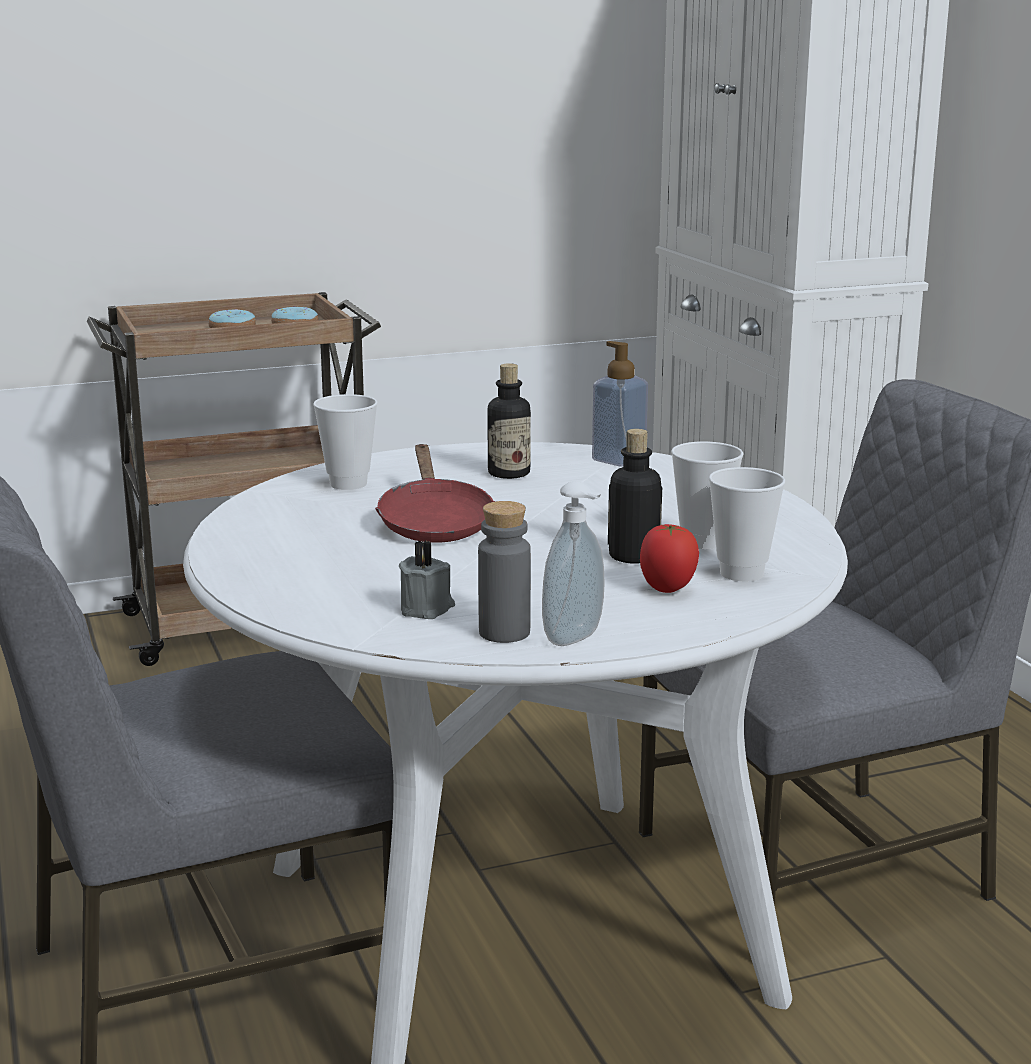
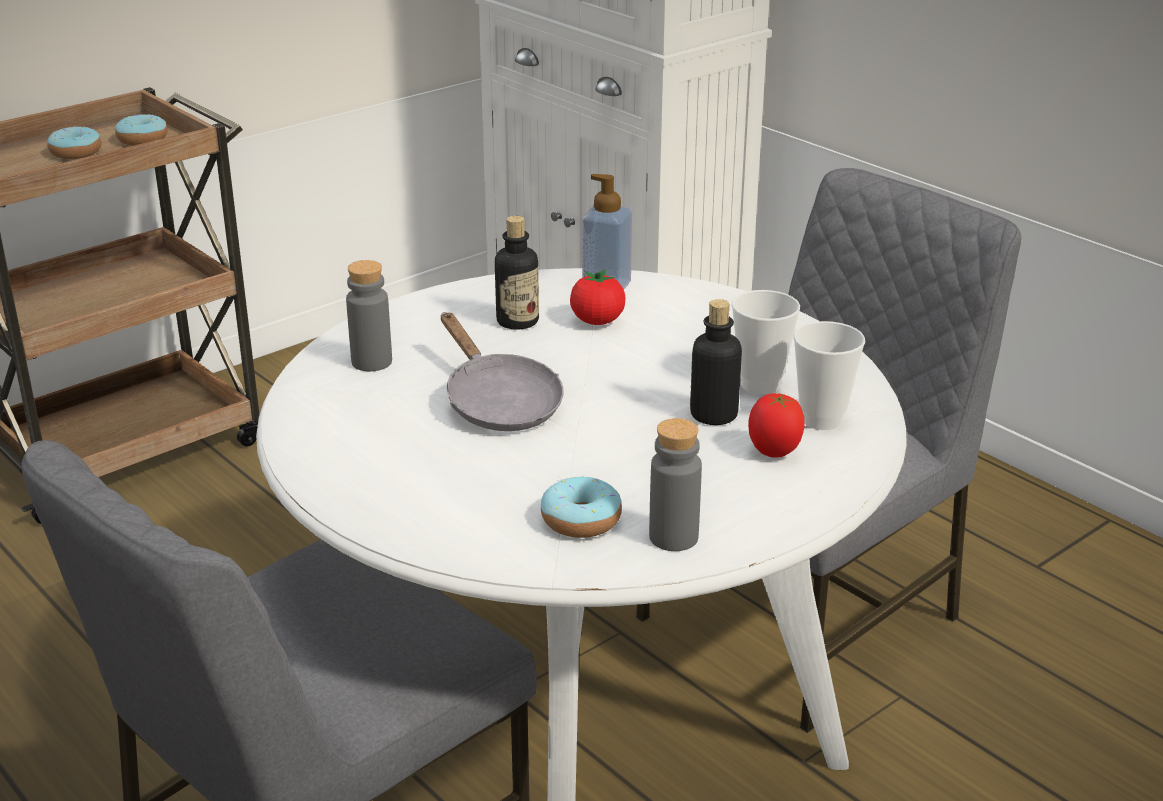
camera: 20 degrees left, 10 degrees up
cup [313,394,378,490] -> grey bottle [346,260,392,371]
red frying pan [375,444,496,543] -> grey frying pan [441,312,564,431]
grey candle [399,541,455,619] -> donut [541,476,622,538]
soap dispenser [542,481,605,646] -> none
none -> tomato [570,269,625,325]

